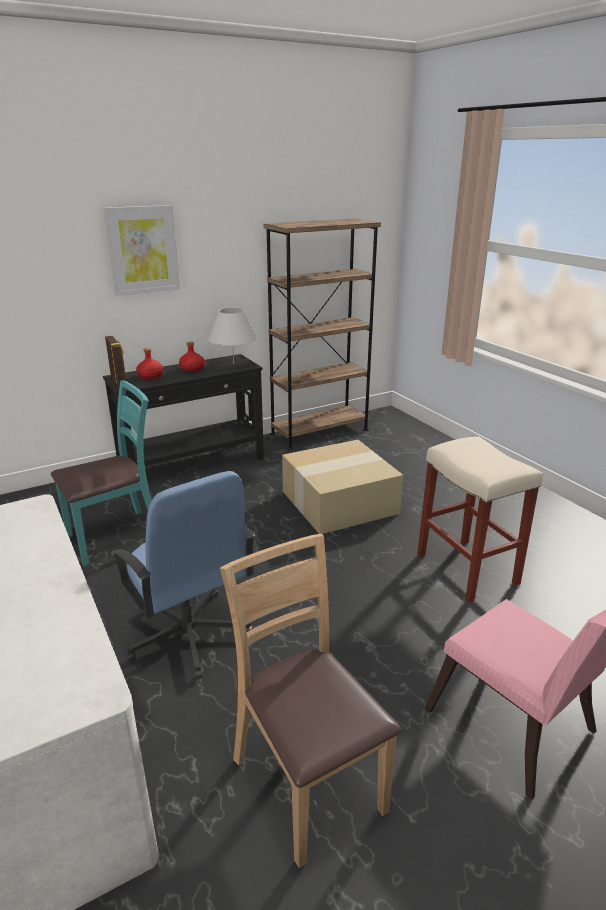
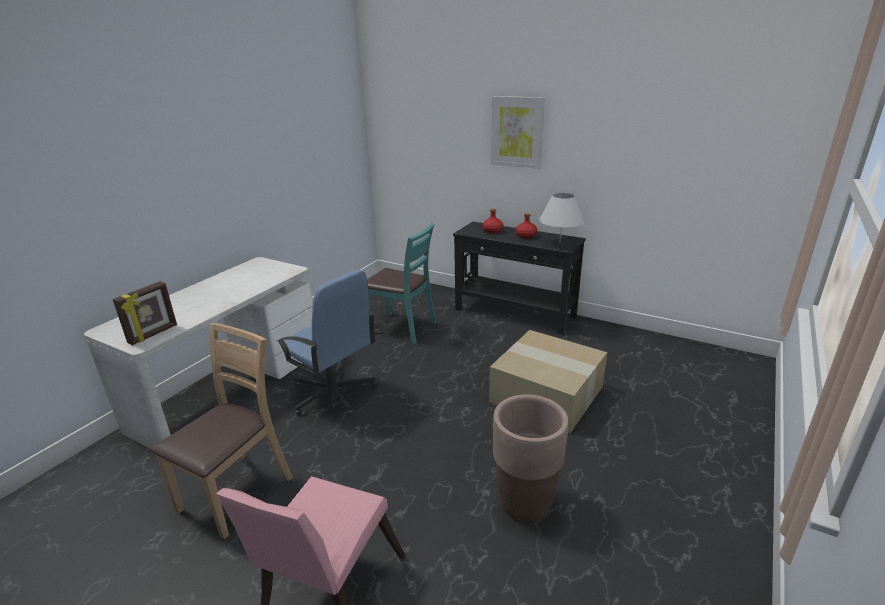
camera: 60 degrees right, 0 degrees up
picture frame [105,336,126,387] -> picture frame moved to [113,281,177,345]
blue office chair [111,471,255,679] -> blue office chair turned 75 degrees counterclockwise [277,270,376,416]
brown bookcase [264,218,381,450] -> none
beige stool [417,437,543,603] -> brown planter [493,394,569,522]

